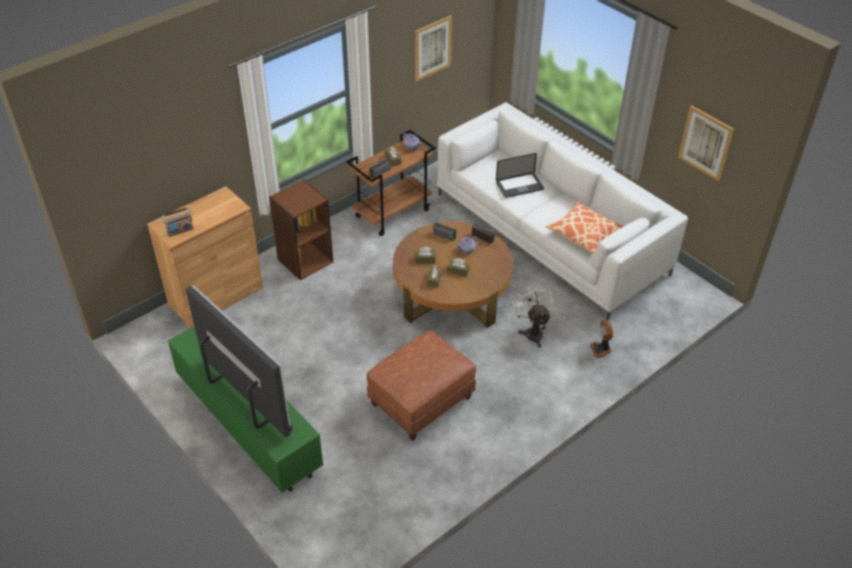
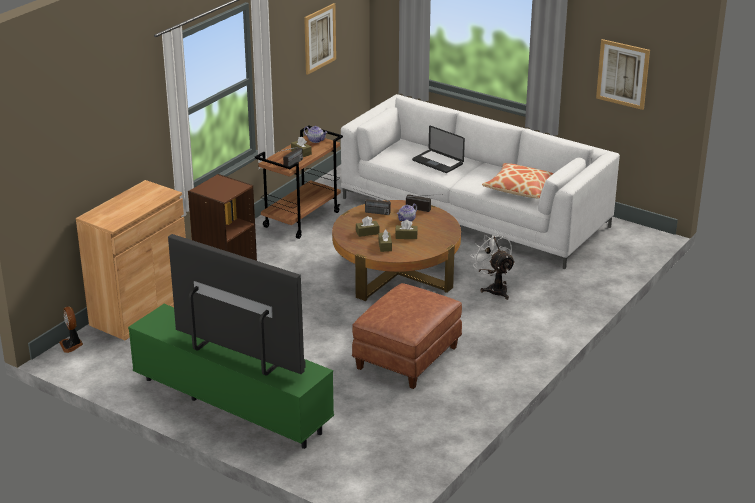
camera: 15 degrees left, 15 degrees down
radio [162,207,194,237] -> none
laptop [496,153,544,198] -> laptop turned 75 degrees clockwise [412,126,465,173]
fan [590,320,613,358] -> fan moved to [59,307,83,353]

